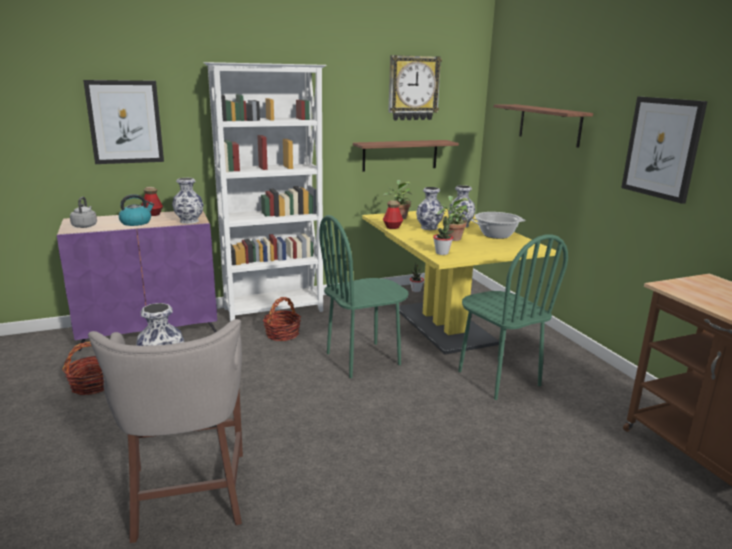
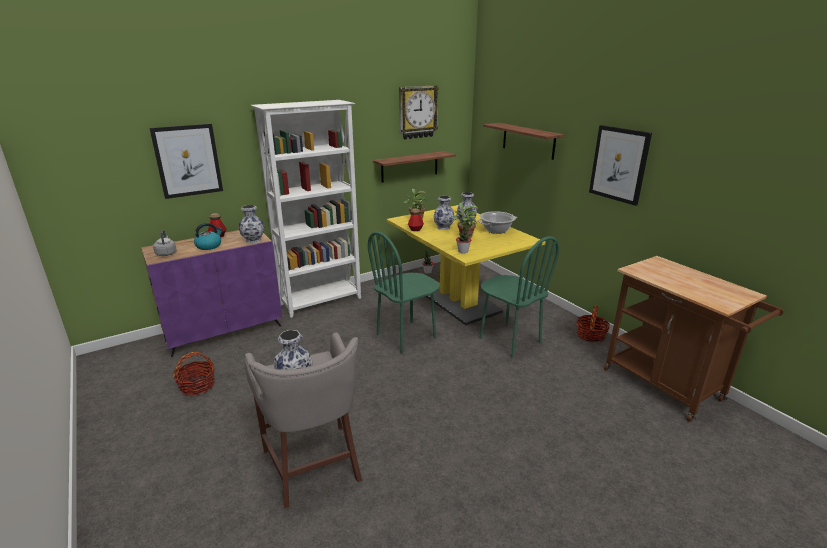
camera: 10 degrees left, 5 degrees up
basket [263,297,301,341] -> basket moved to [577,305,610,342]

